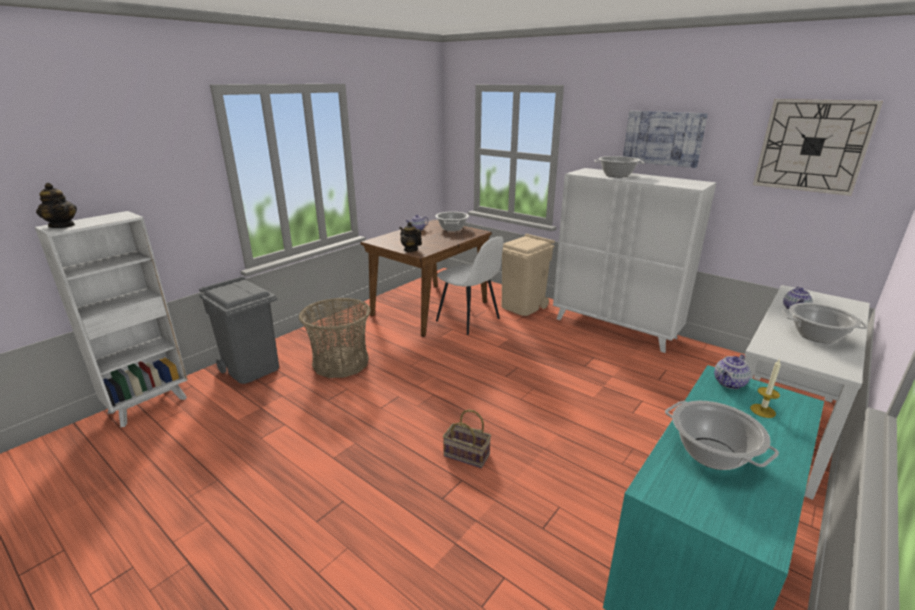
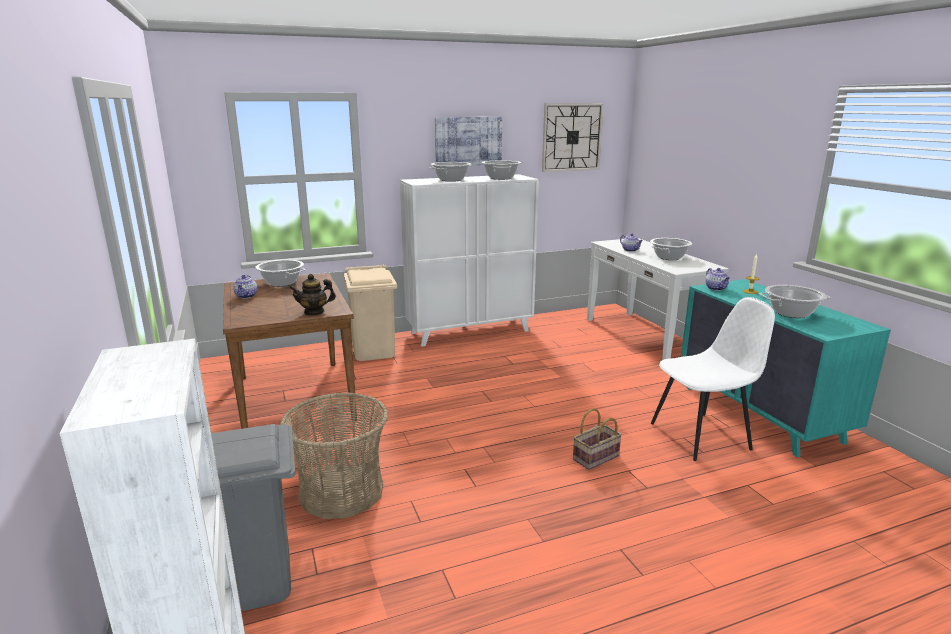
camera: 60 degrees left, 5 degrees down
teapot [36,183,77,228] -> none
white chair [436,236,504,335] -> white chair moved to [651,297,775,461]
none -> cooking pot [481,161,521,180]

